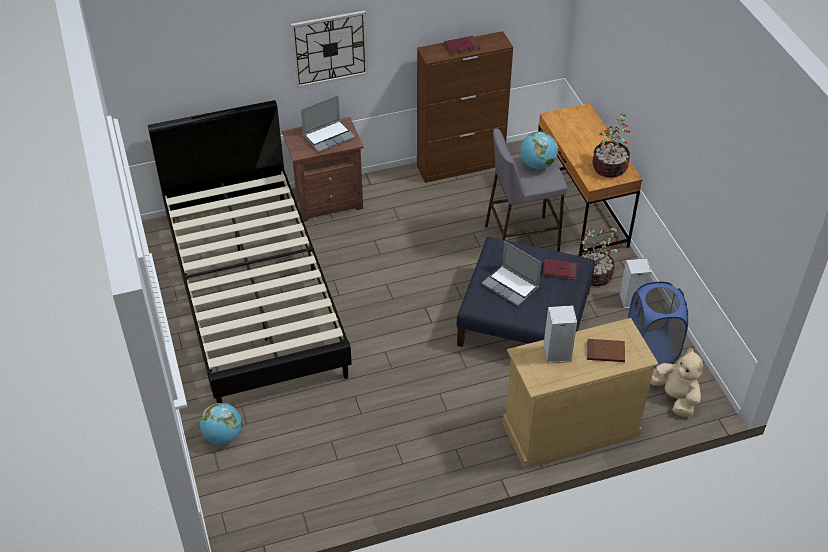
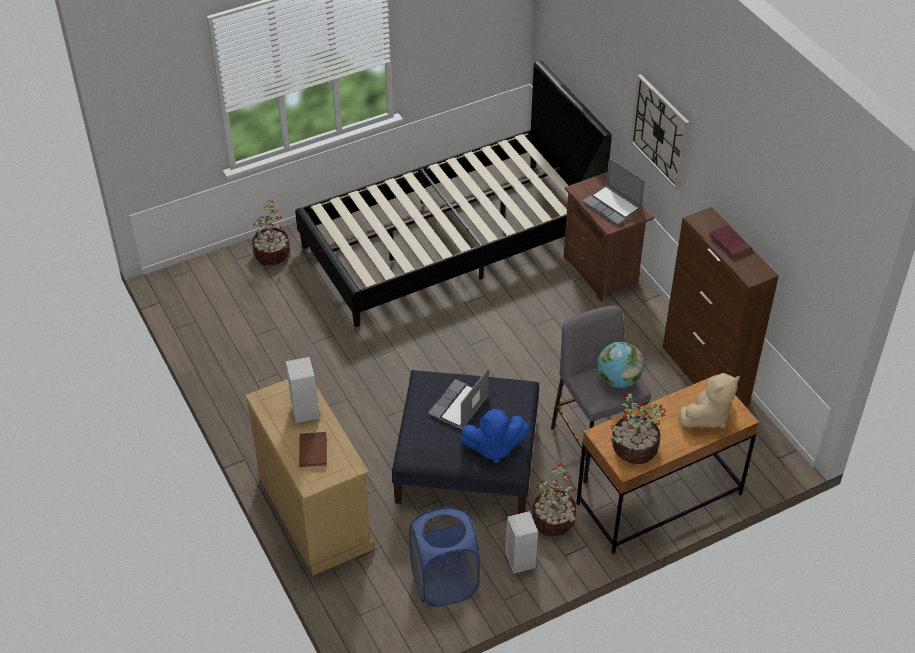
camera: 80 degrees right, 0 degrees up
globe [200,403,242,445] -> potted plant [252,200,290,265]
red book [543,259,577,280] -> blue plush toy [461,409,530,463]
beige plush toy [651,347,703,417] -> beige plush toy moved to [679,373,740,428]

